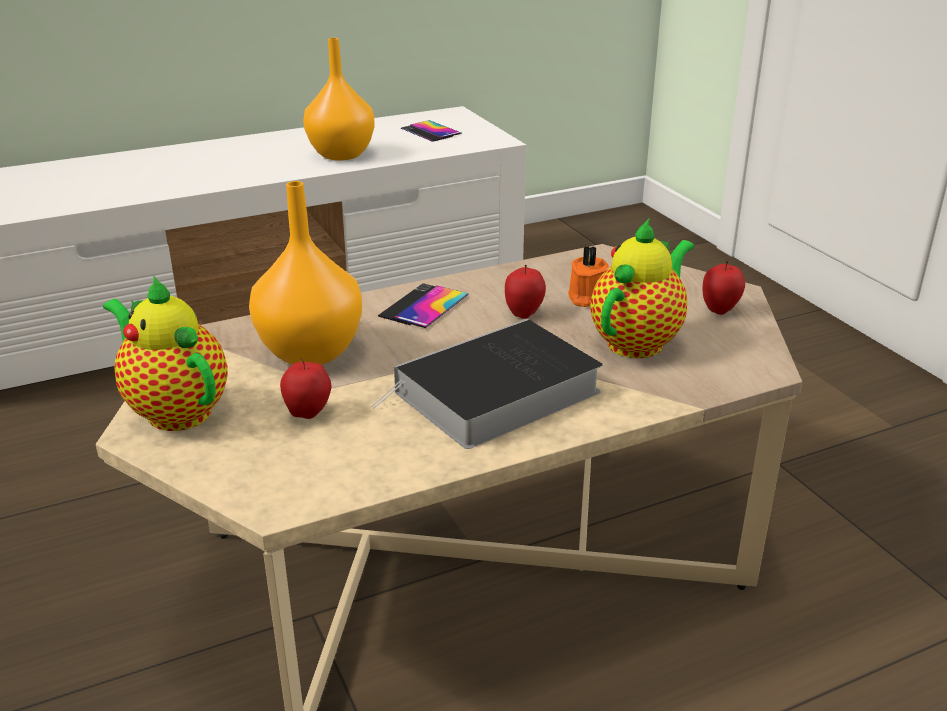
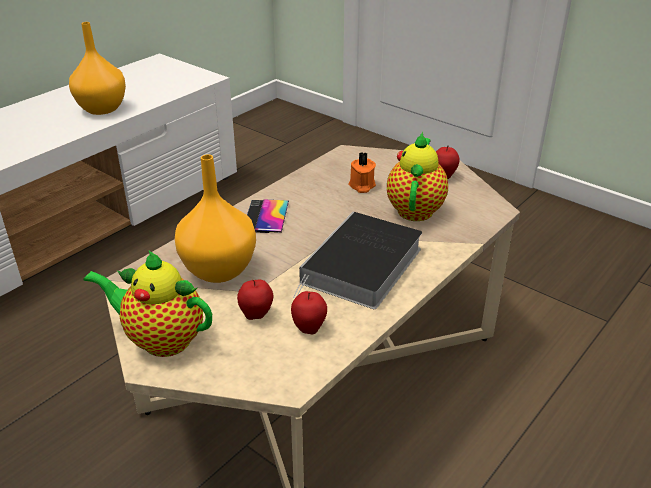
camera: 25 degrees left, 5 degrees up
phone [401,120,462,142] -> none
apple [505,265,546,319] -> apple moved to [291,291,327,334]

